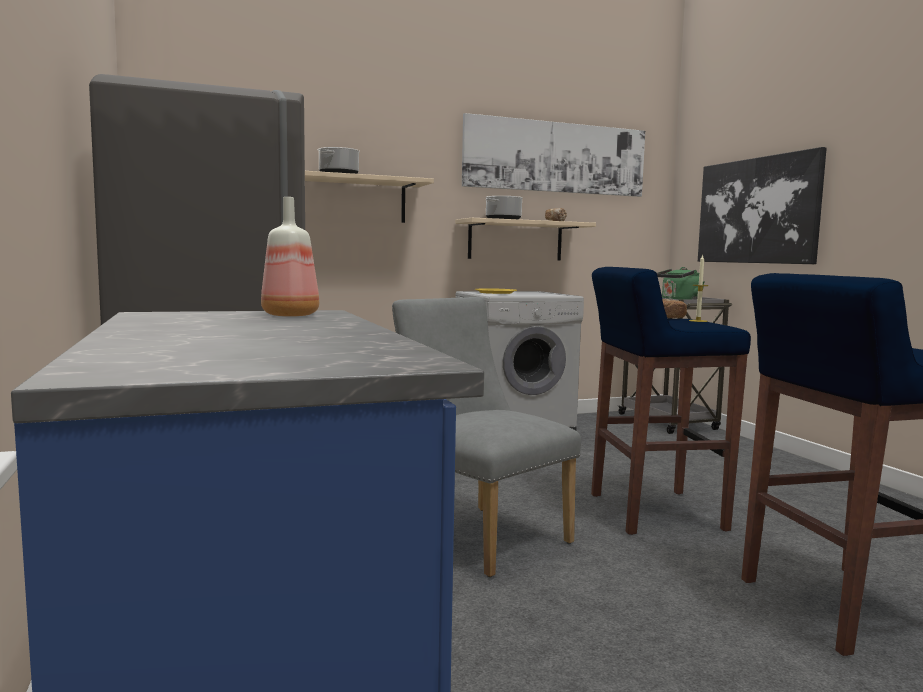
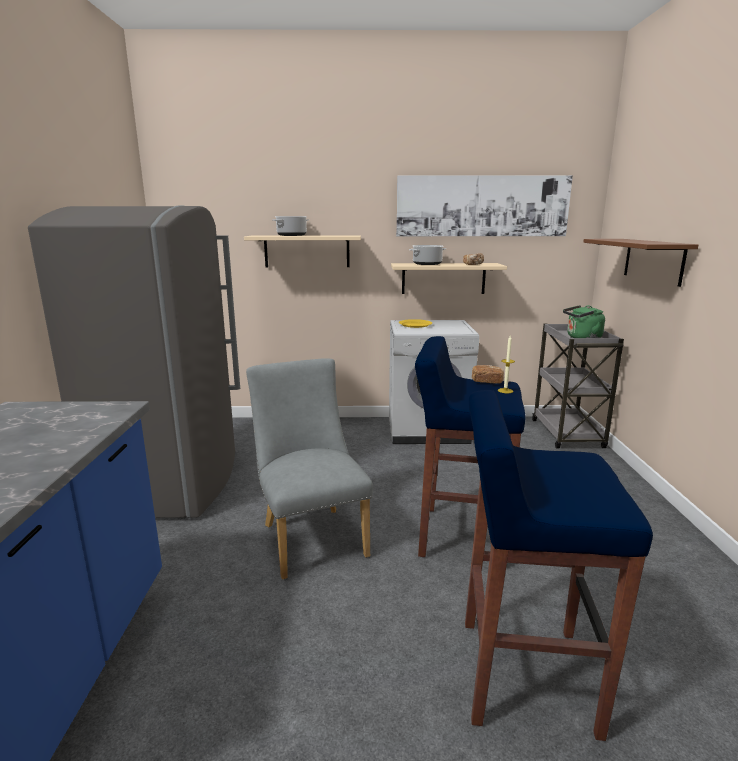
camera: 20 degrees right, 10 degrees up
bottle [261,197,319,317] -> none
picture [698,147,827,264] -> brown shelf [583,239,698,287]

